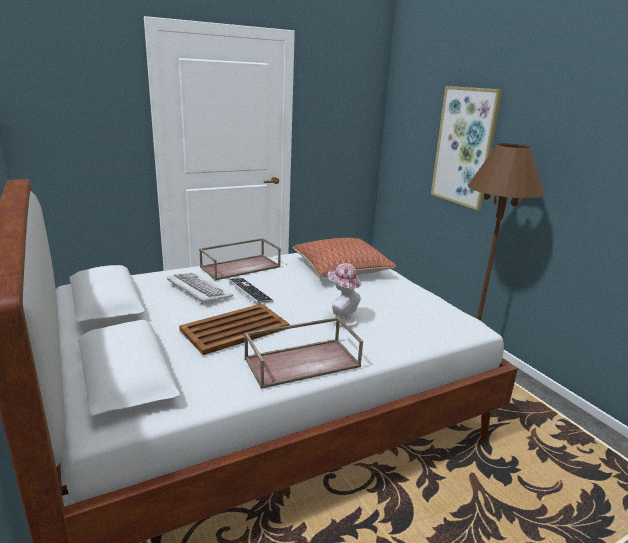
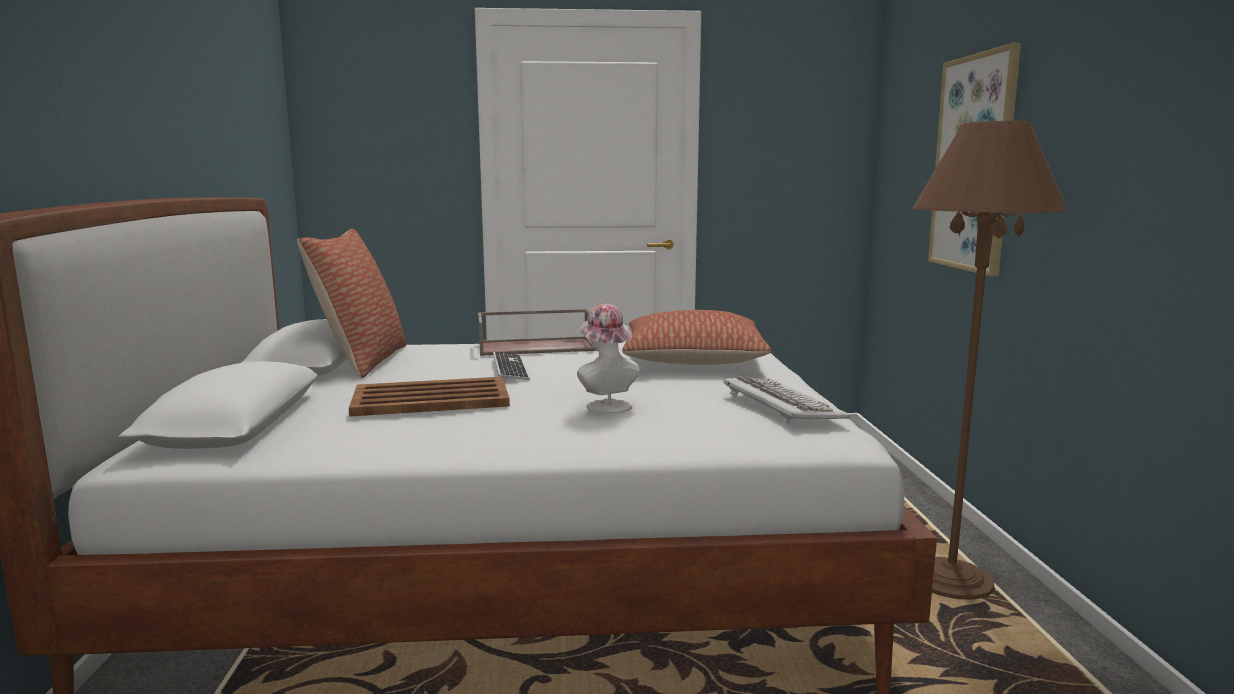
camera: 25 degrees right, 10 degrees down
keyboard [167,273,233,304] -> keyboard moved to [724,376,850,423]
brown tray [244,317,363,389] -> none
none -> pillow [297,229,406,378]

